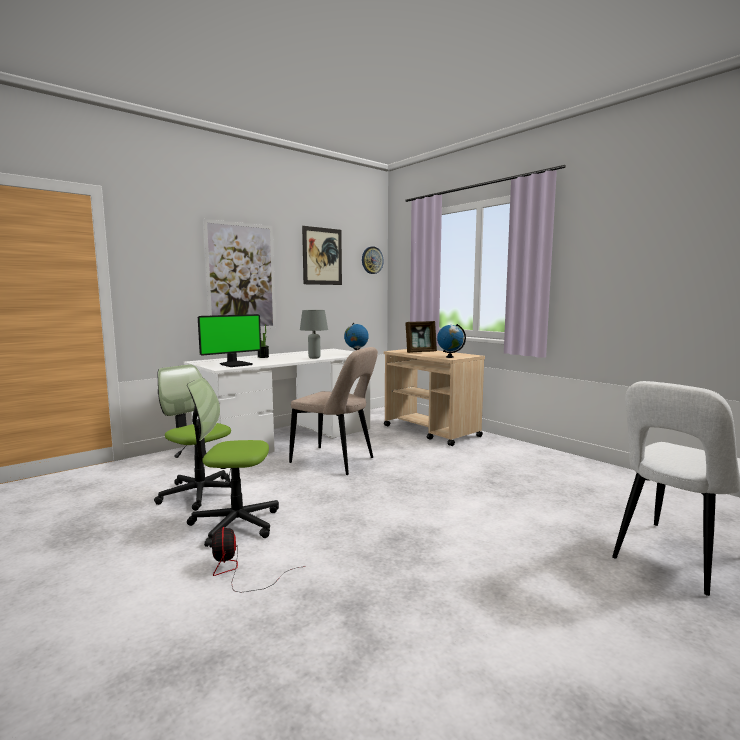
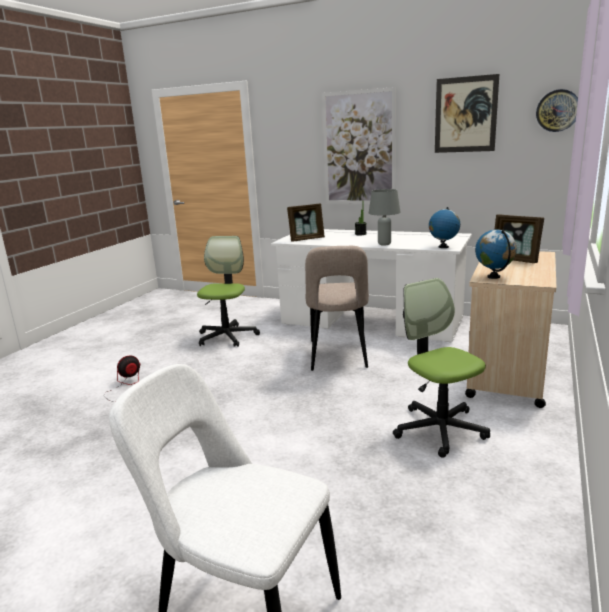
camera: 65 degrees right, 10 degrees up
office chair [187,377,279,548] -> office chair moved to [393,278,490,458]
monitor [198,314,261,367] -> picture frame [287,203,325,242]

